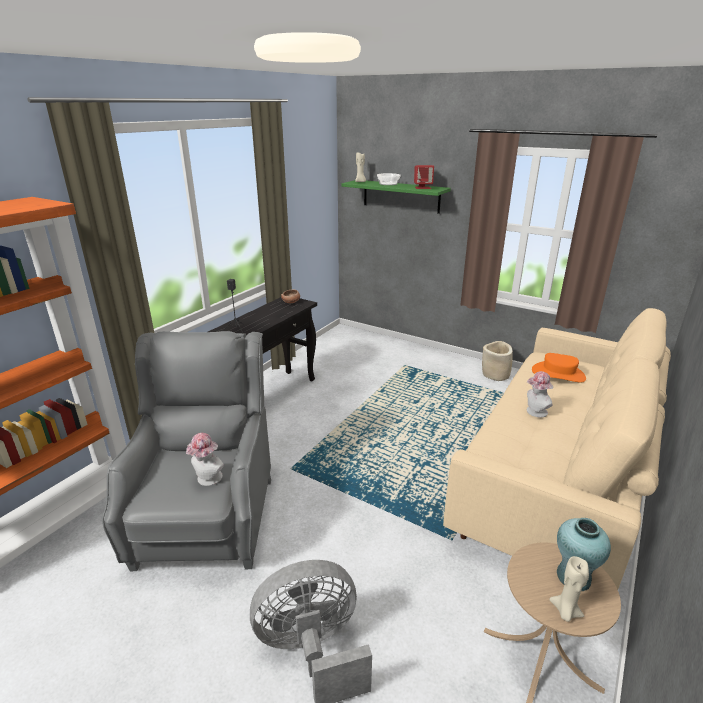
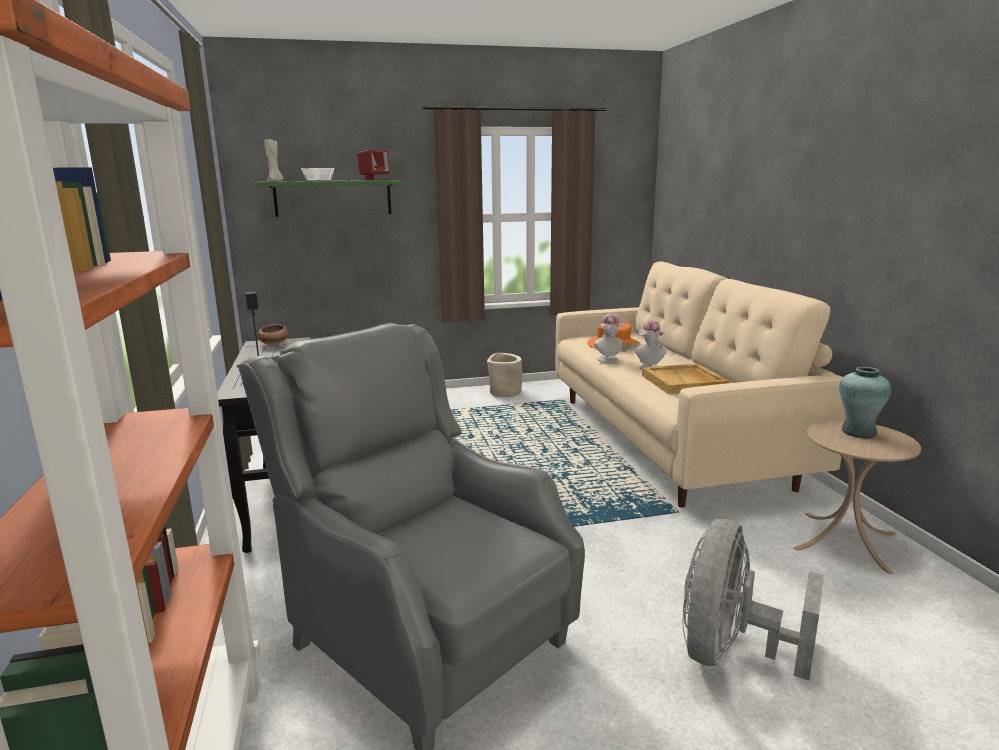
camera: 45 degrees left, 10 degrees down
hat [186,433,224,486] -> hat moved to [594,314,624,362]
beige candle [549,556,589,622] -> none
none -> beige tray [642,364,729,394]

